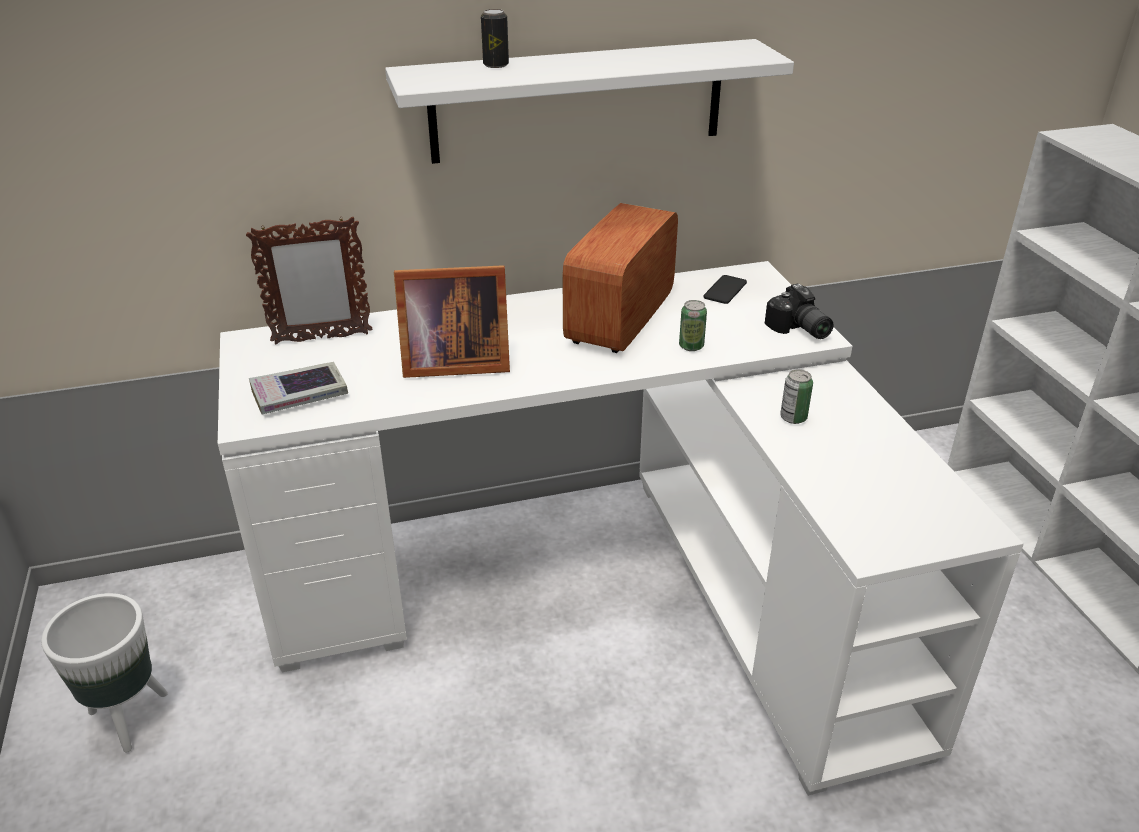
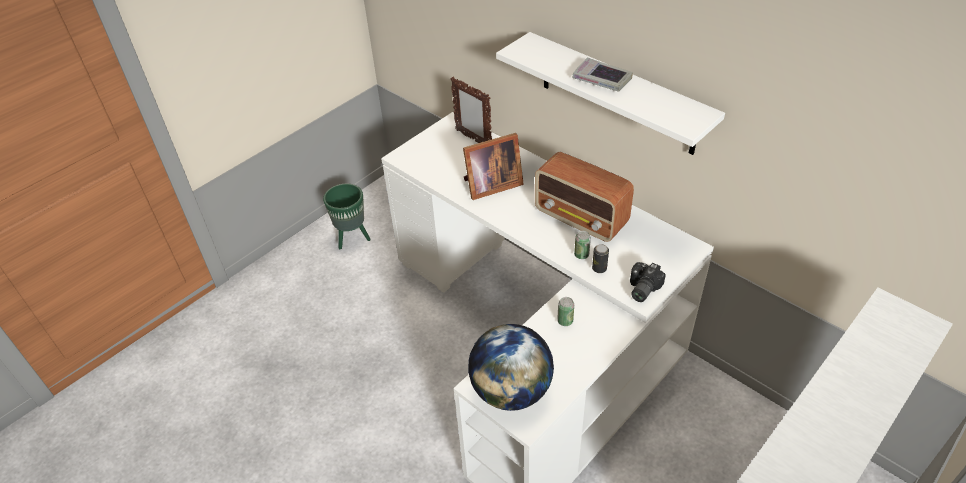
camera: 60 degrees right, 10 degrees up
white planter [41,593,168,752] -> green planter [323,183,371,249]
book [249,362,348,415] -> book moved to [573,57,633,92]
picture frame [394,265,510,378] -> picture frame turned 75 degrees counterclockwise [463,133,524,200]
can [481,9,509,68] -> can moved to [592,244,609,273]
radio [563,203,678,353] -> radio turned 135 degrees counterclockwise [535,152,634,242]
phone [703,275,747,304] -> none
none -> globe [468,324,554,411]

